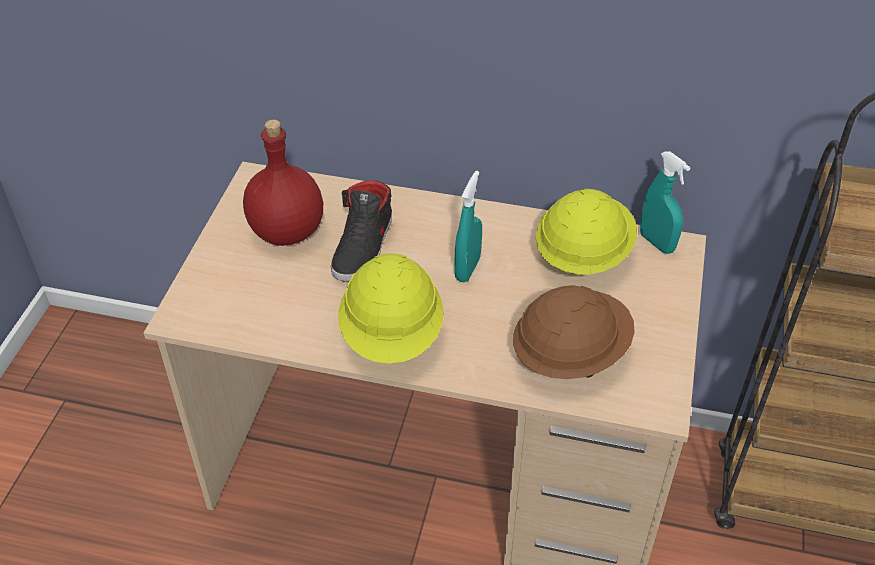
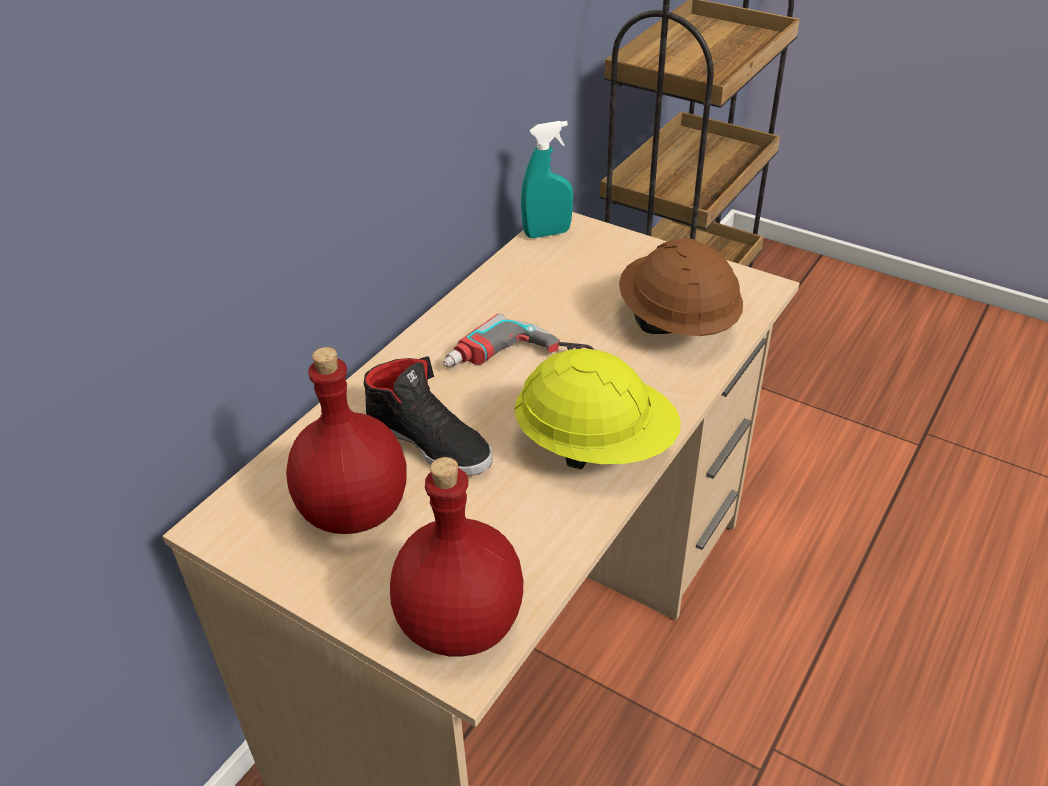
camera: 70 degrees left, 5 degrees down
turquoise spray bottle [454,171,482,282] -> power drill [443,313,595,367]
yellow hard hat [536,189,637,274] -> none
none -> red bottle [390,457,523,657]

